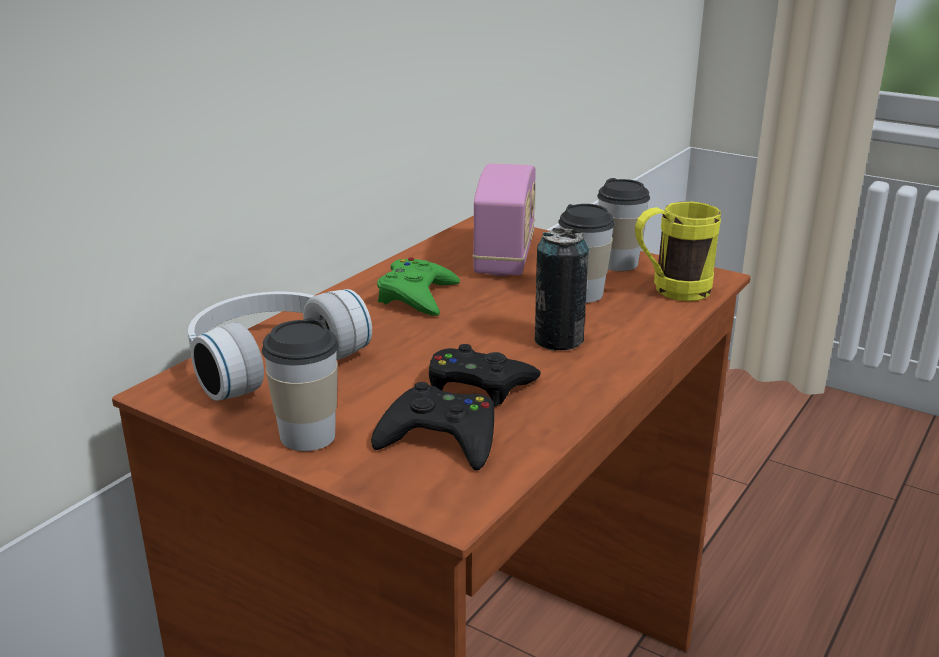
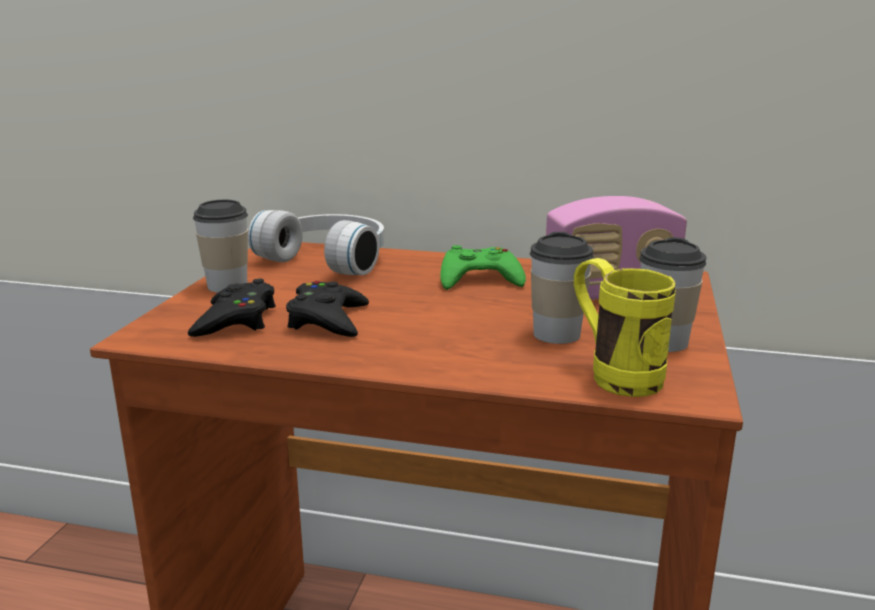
camera: 70 degrees right, 5 degrees down
can [534,228,589,351] -> none

